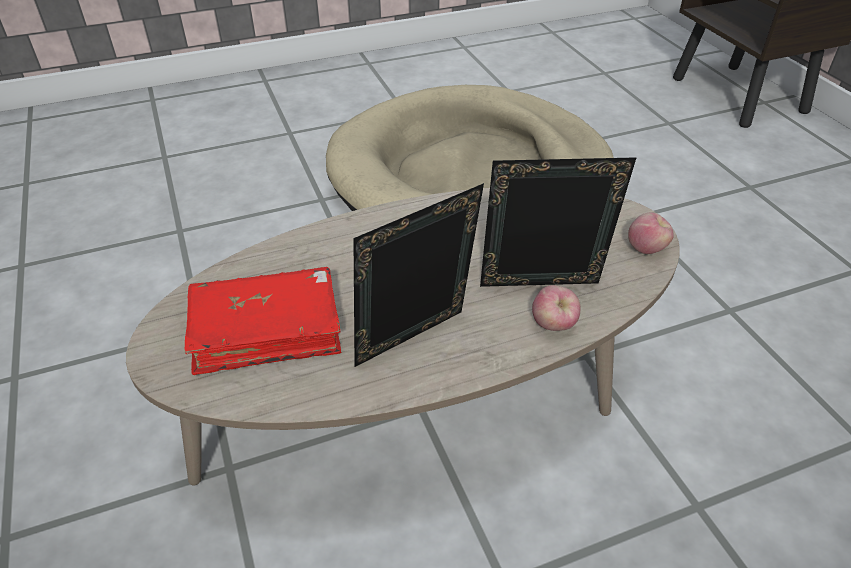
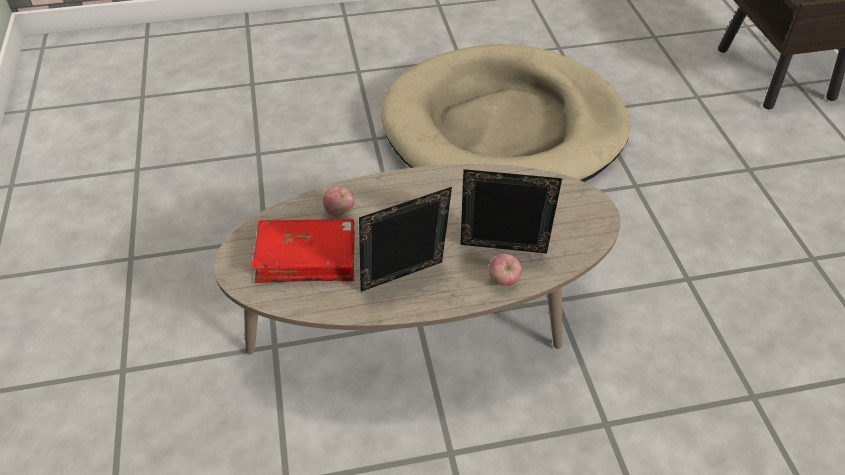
camera: 10 degrees right, 5 degrees up
apple [628,212,674,254] -> apple moved to [323,186,354,216]

